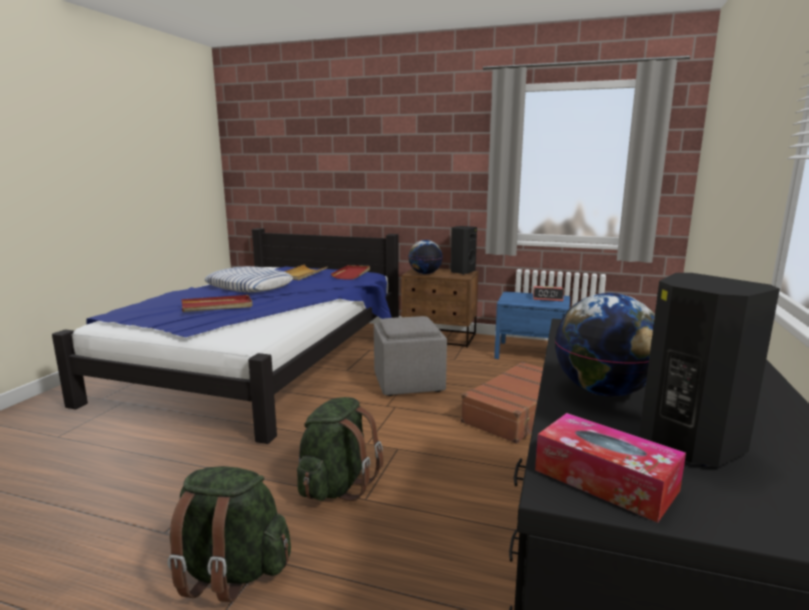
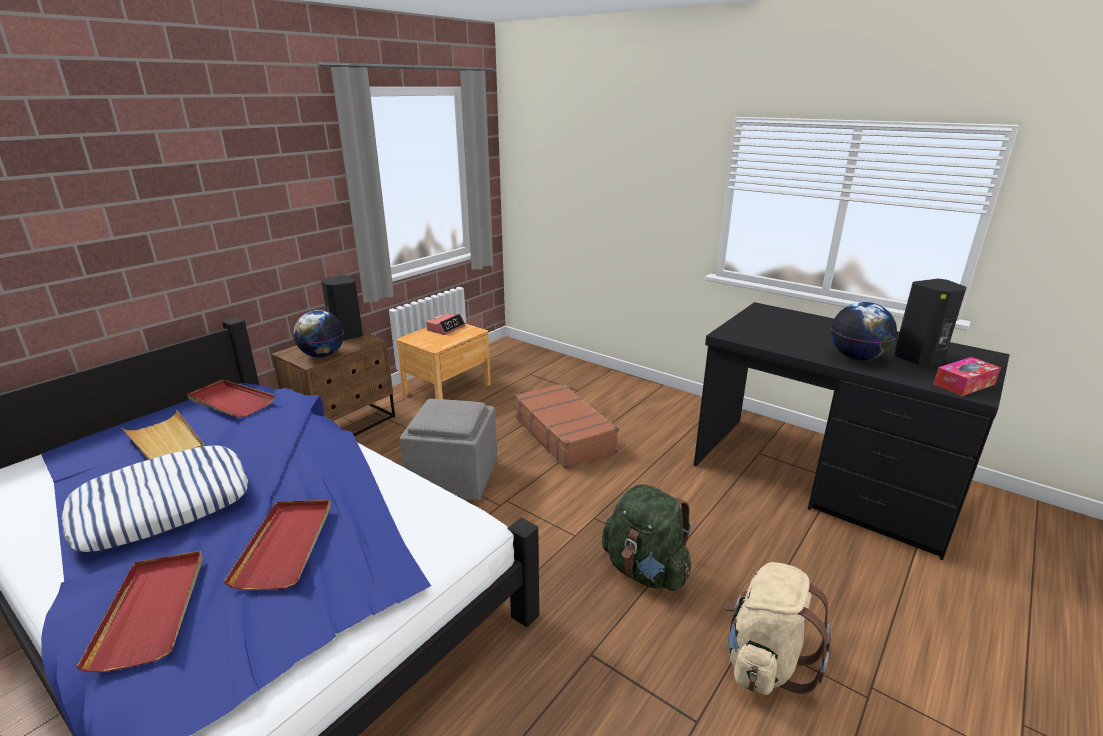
camera: 70 degrees left, 10 degrees up
green backpack [167,466,291,602] -> beige backpack [724,562,831,695]
blue nightstand [494,292,570,359] -> brown nightstand [396,323,491,399]
none -> red tray [76,551,203,672]

